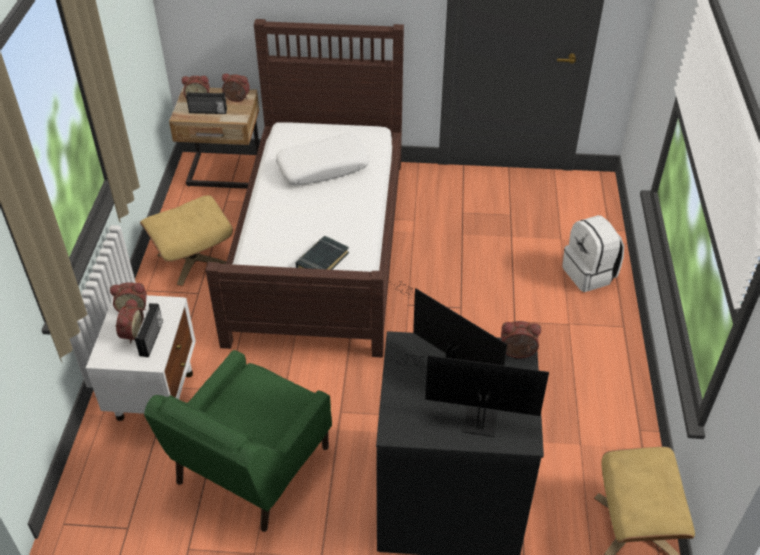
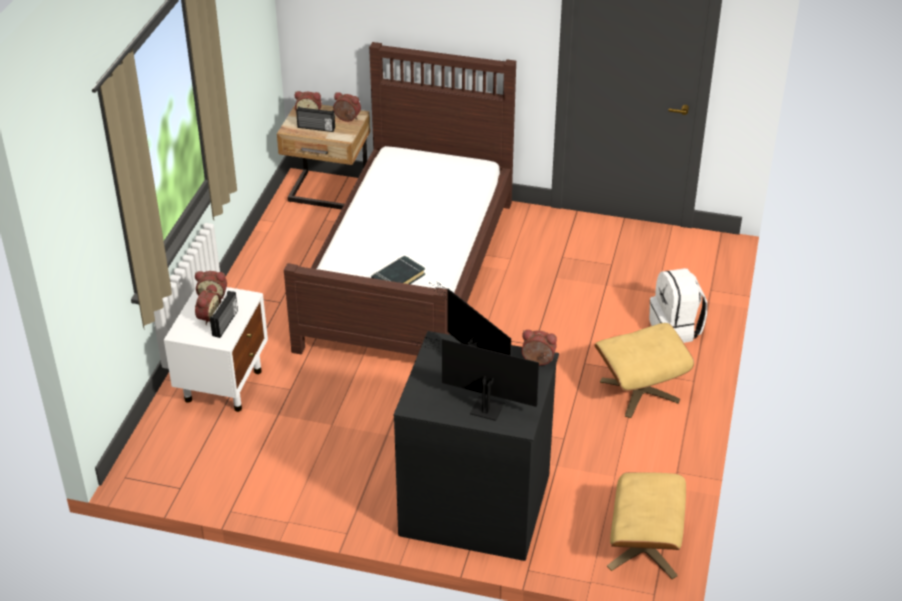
camera: 10 degrees right, 5 degrees down
beige ottoman [140,195,233,286] -> beige ottoman moved to [594,323,694,418]
green armchair [144,350,332,532] -> none
white pillow [276,134,369,185] -> none

